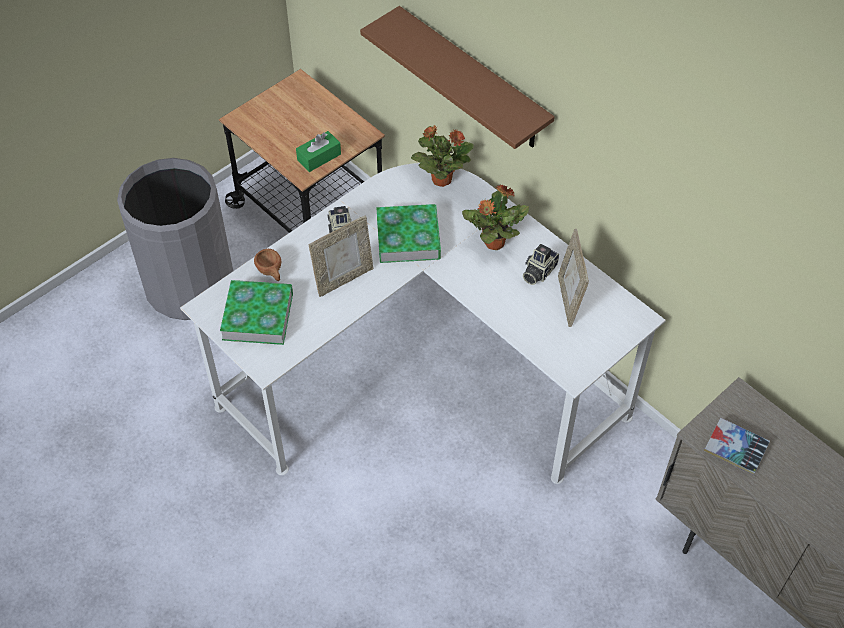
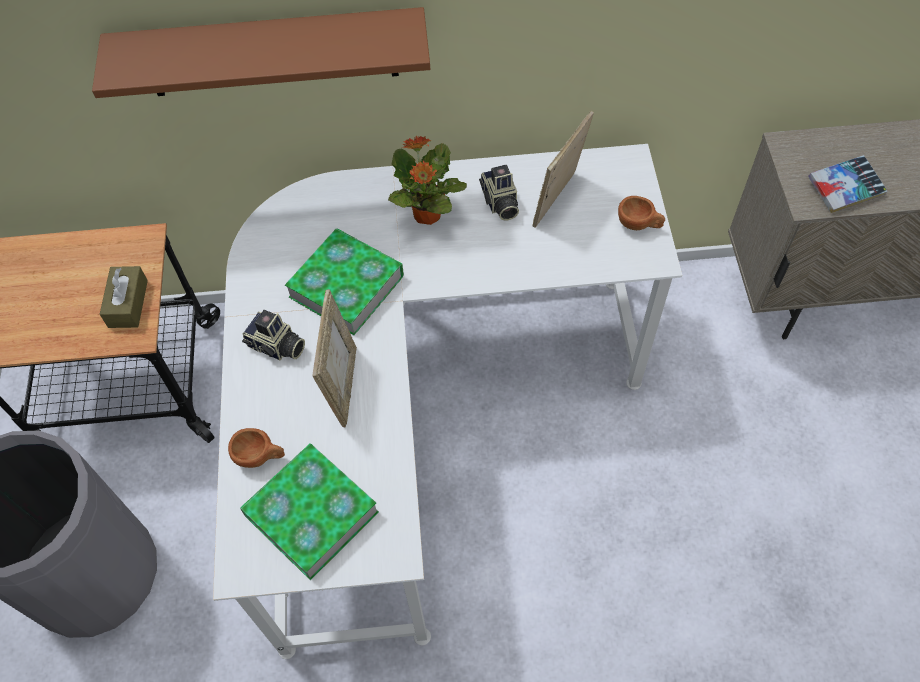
camera: 50 degrees left, 5 degrees up
green tissue box [296,131,341,172] -> brown tissue box [99,266,148,328]
potted plant [411,125,474,187] -> none
picture frame [558,229,589,327] -> picture frame turned 90 degrees clockwise [532,111,594,228]
none -> brown cup [618,196,665,230]

